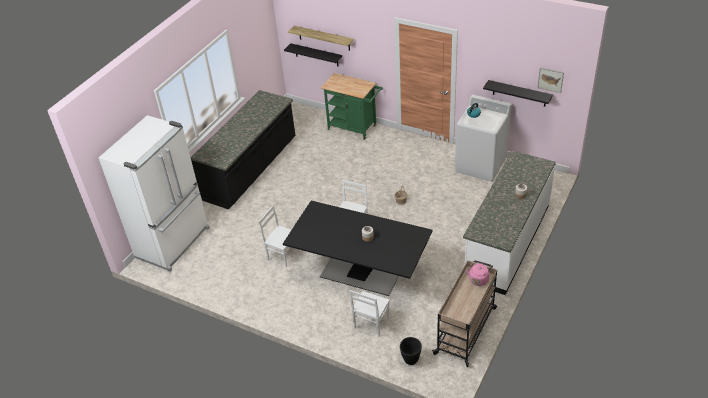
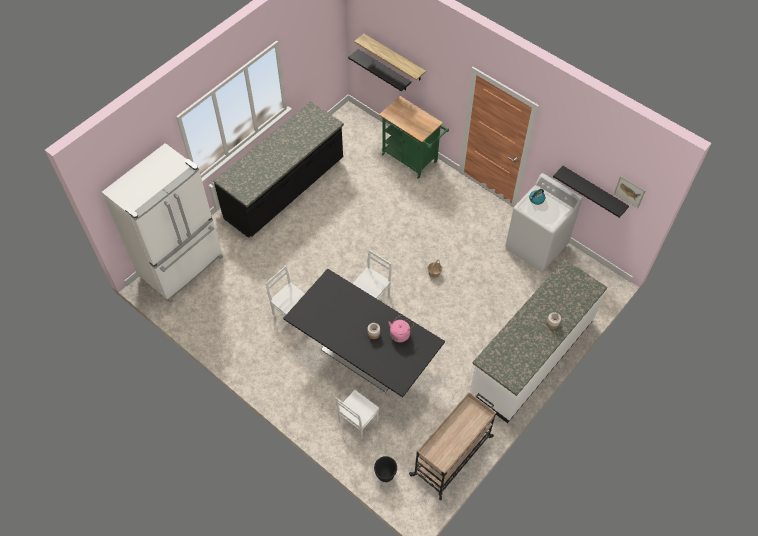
camera: 10 degrees right, 15 degrees up
pink kettle [466,260,492,286] -> pink kettle moved to [388,315,414,342]

